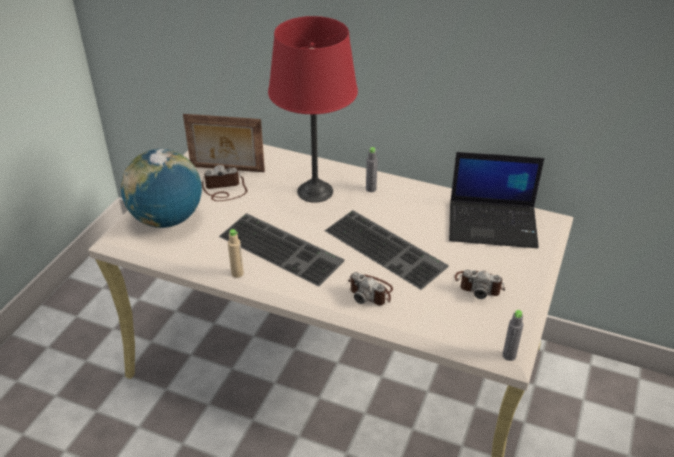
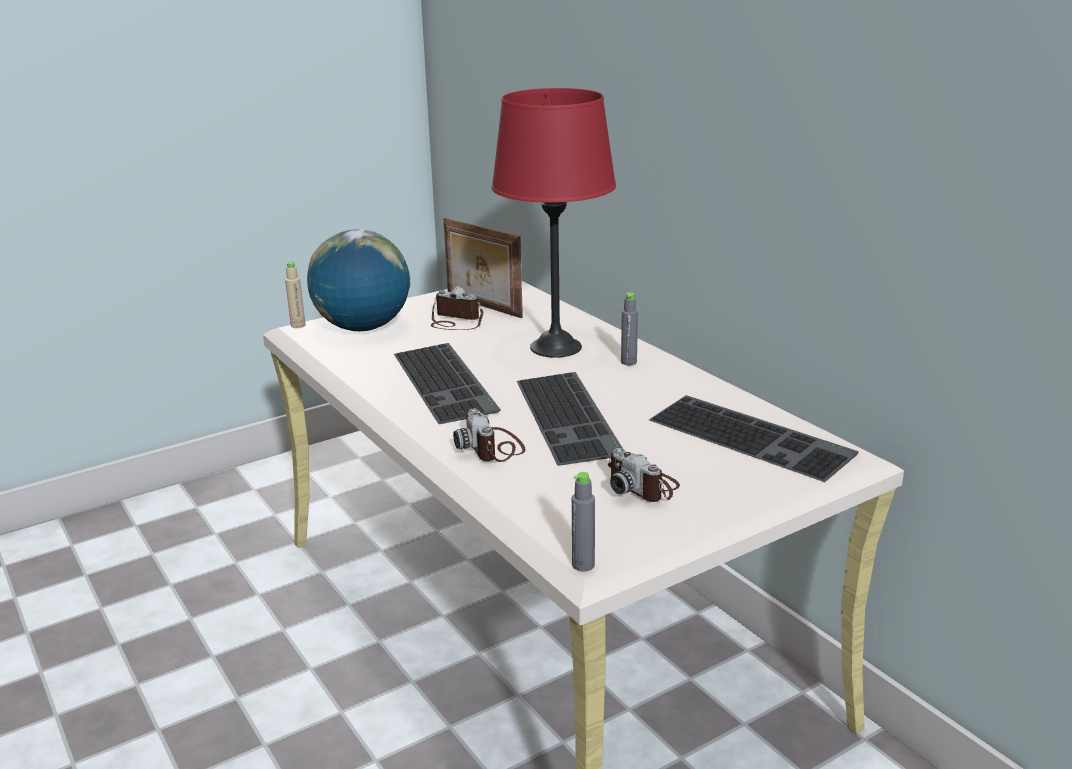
camera: 35 degrees right, 15 degrees down
beige bottle [228,229,244,278] -> beige bottle moved to [285,262,306,328]
laptop [449,152,544,248] -> keyboard [649,395,859,482]

